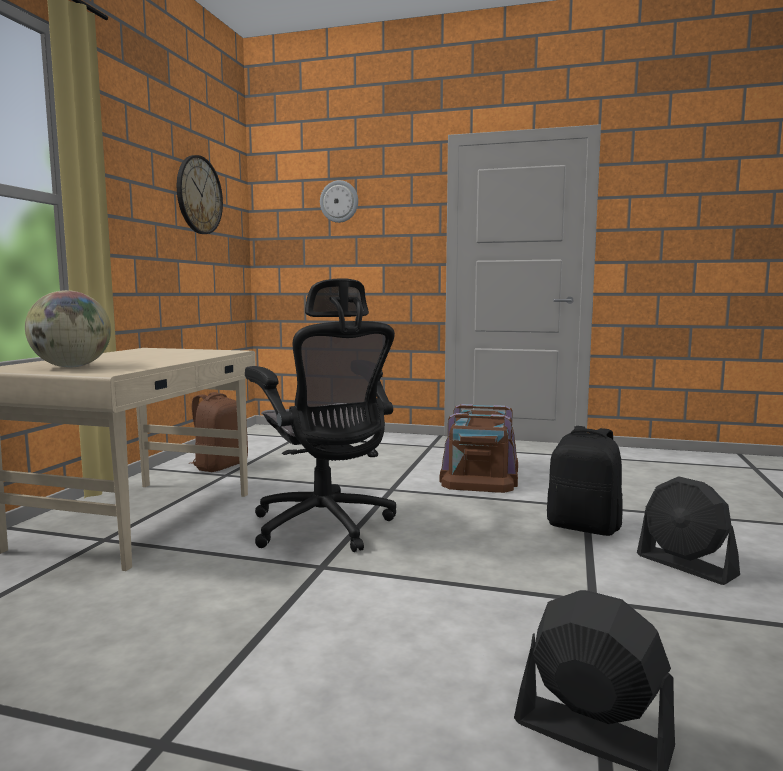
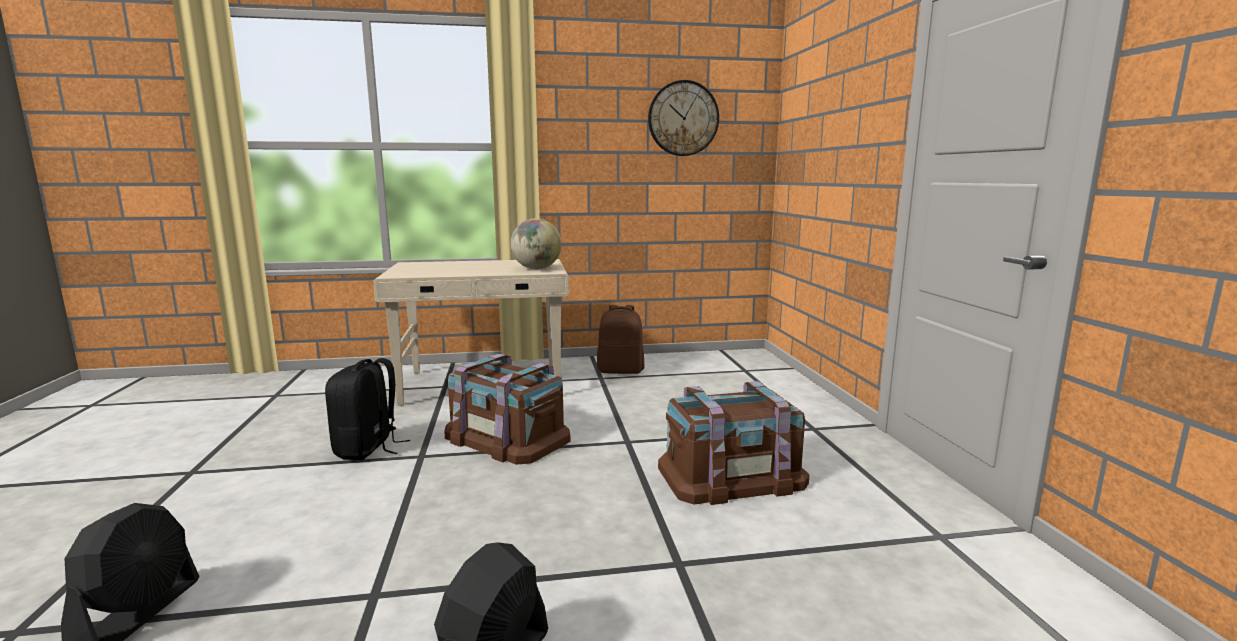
camera: 65 degrees right, 5 degrees up
globe [25,290,111,368] -> globe moved to [511,218,562,269]
office chair [245,278,396,552] -> brown storage box [444,354,571,464]
wall clock [320,180,358,223] -> none
black backpack [547,426,623,536] -> black backpack moved to [325,358,410,460]

